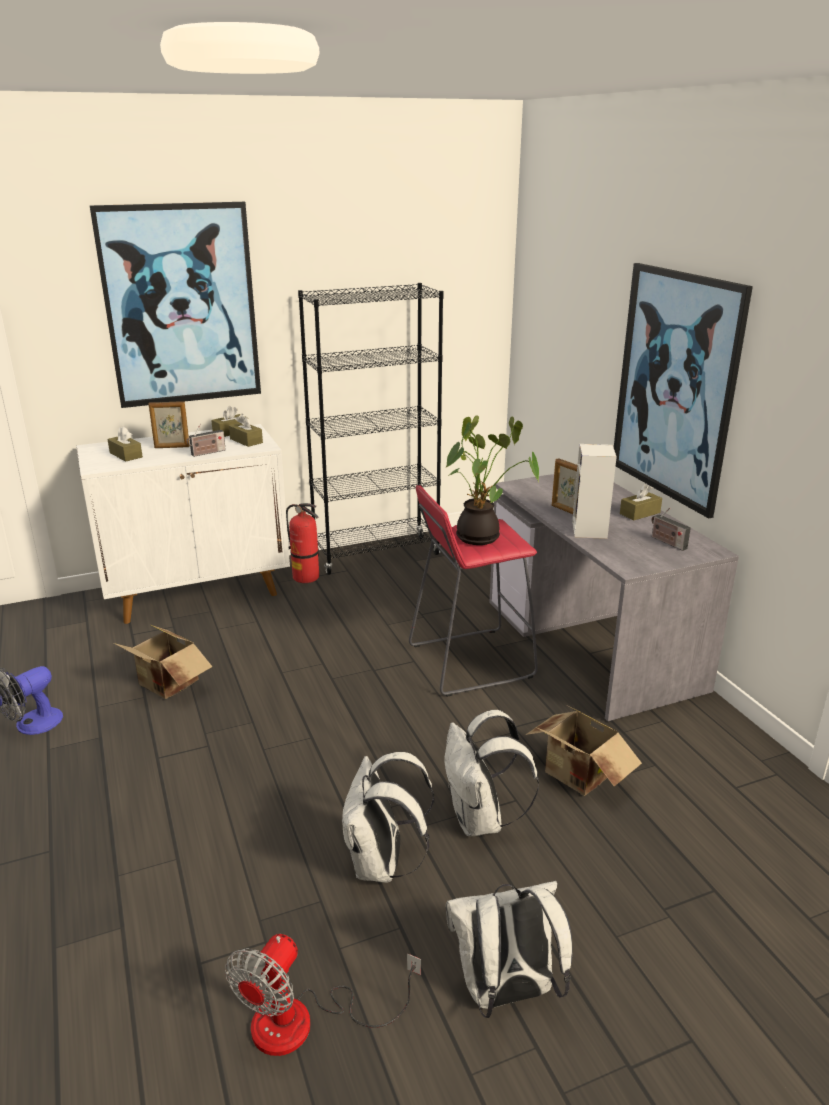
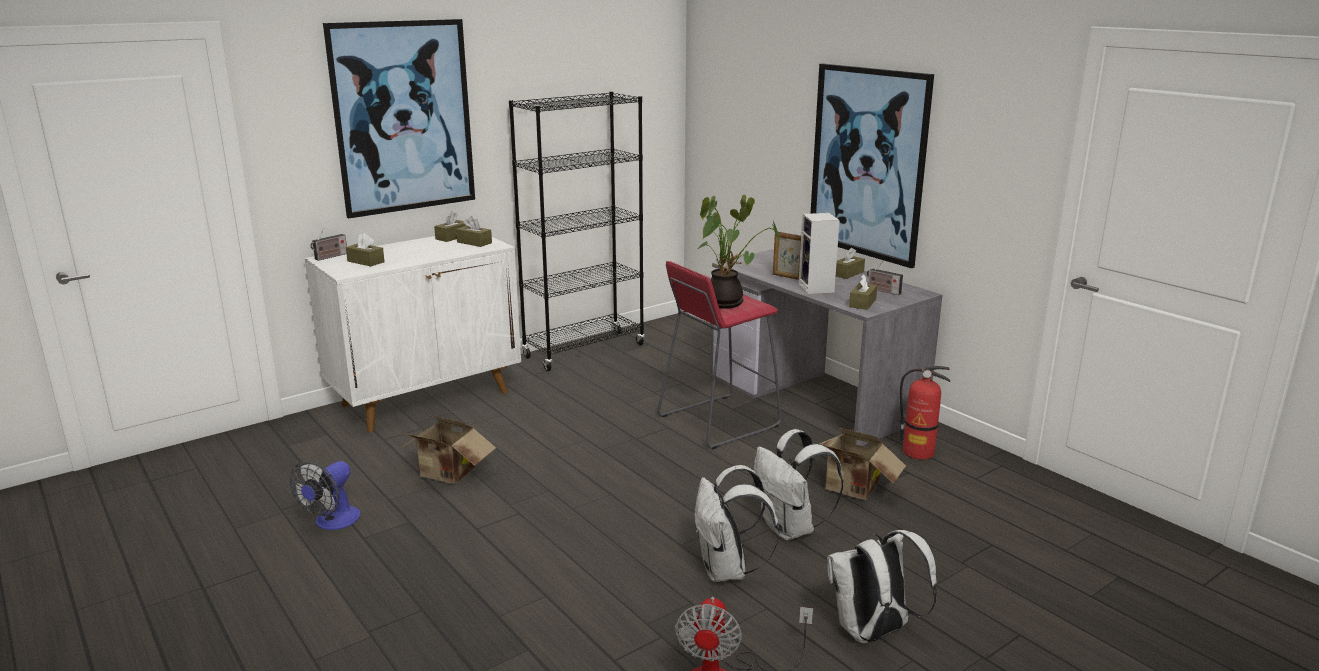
camera: 15 degrees left, 5 degrees down
picture frame [149,401,190,448] -> none
radio [187,424,226,457] -> radio moved to [310,228,347,261]
fire extinguisher [286,503,319,583] -> fire extinguisher moved to [899,366,951,460]
none -> brown tissue box [849,274,877,310]

